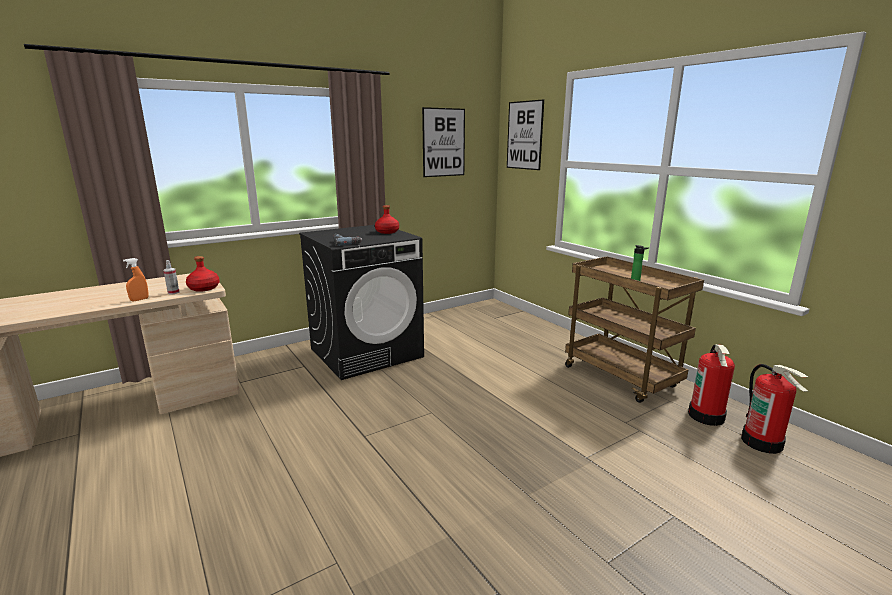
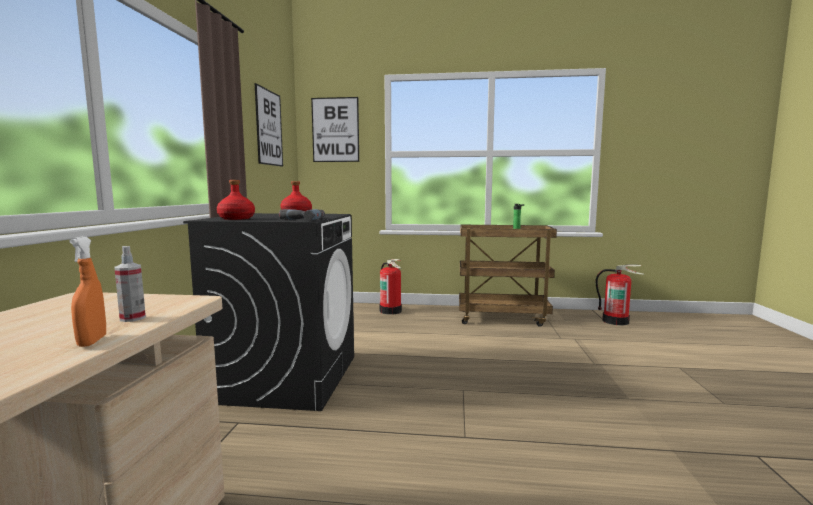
camera: 50 degrees left, 10 degrees down
red bottle [186,256,220,292] -> red bottle moved to [217,180,255,220]
fire extinguisher [688,344,735,426] -> fire extinguisher moved to [379,259,402,315]

